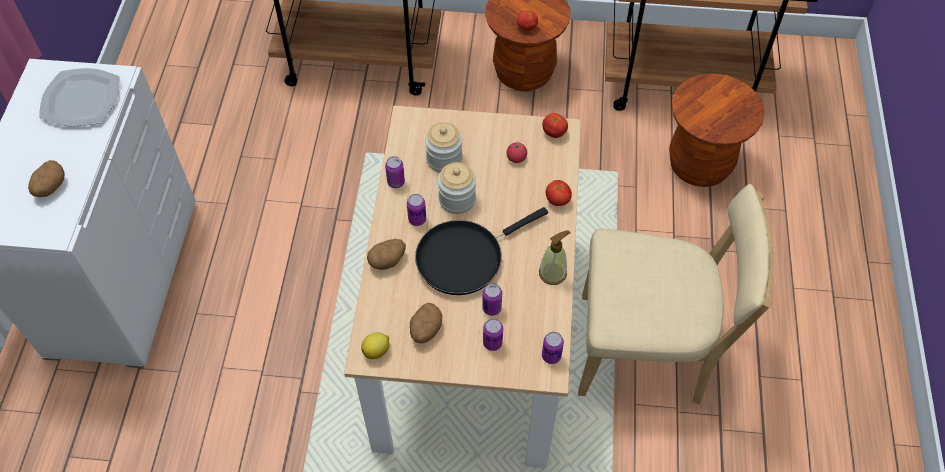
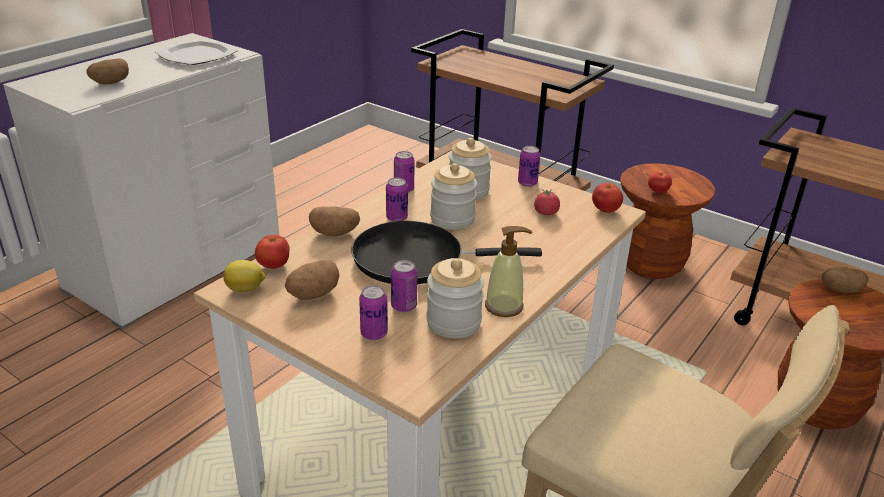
camera: 30 degrees right, 25 degrees down
can [542,332,564,364] -> can moved to [518,146,541,187]
tomato [546,180,572,206] -> tomato moved to [255,235,290,269]
none -> jar [426,258,484,338]
none -> potato [822,267,868,293]

